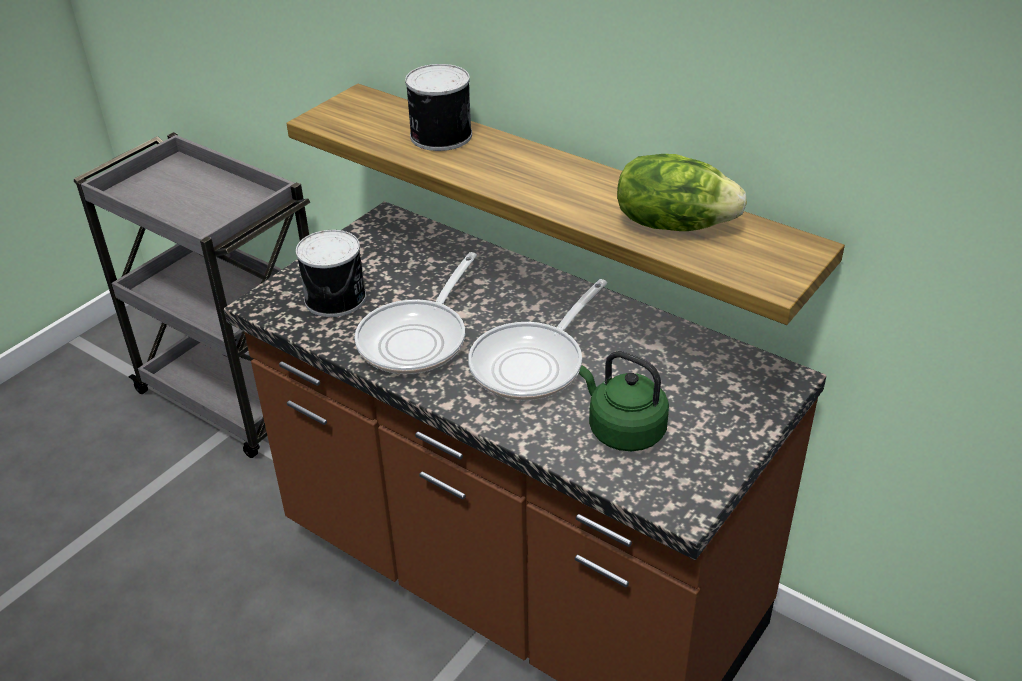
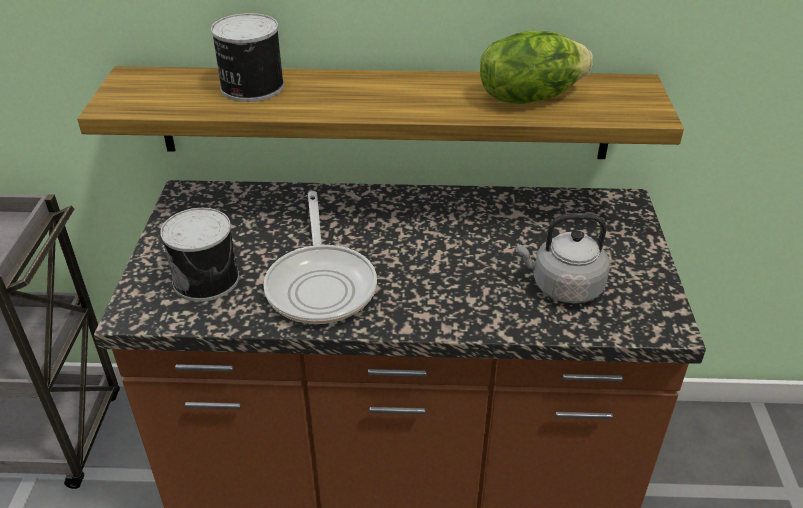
camera: 35 degrees left, 0 degrees up
frying pan [468,279,607,400] -> none
green kettle [579,351,669,451] -> grey kettle [515,213,610,303]

